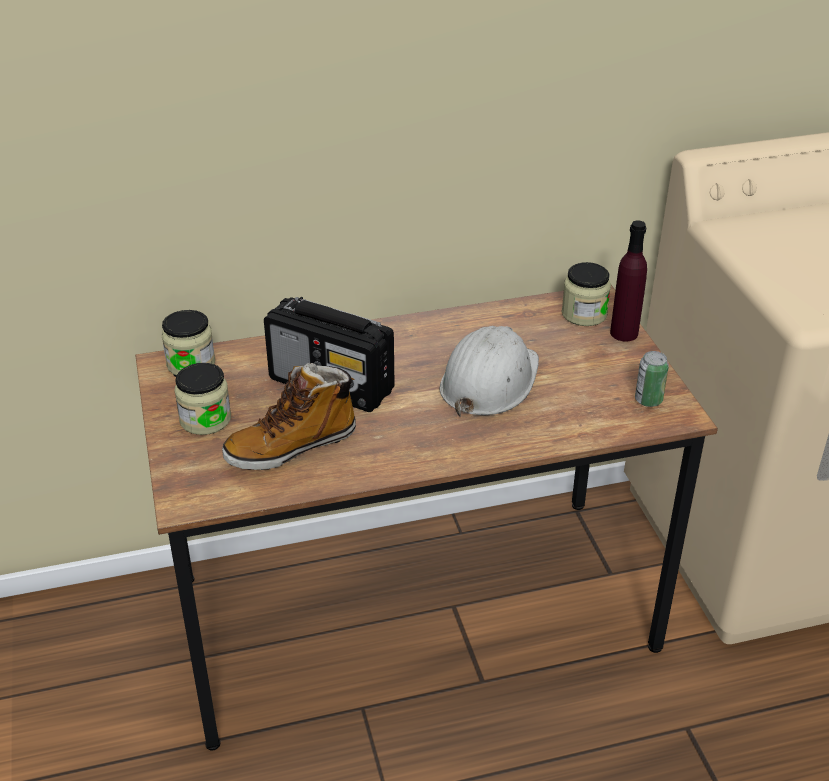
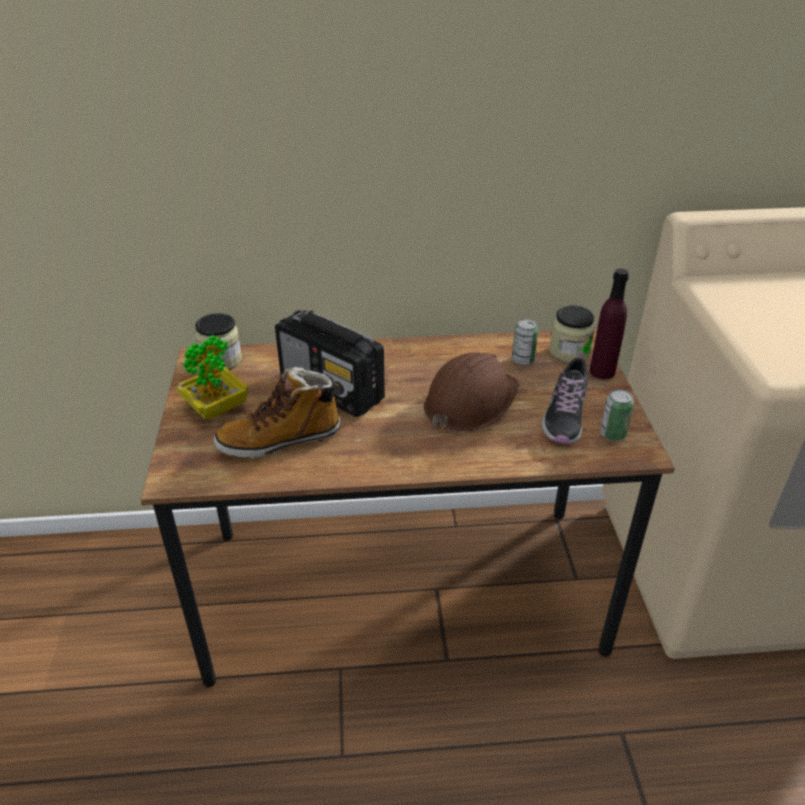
camera: 10 degrees right, 0 degrees up
jar [174,363,231,435] -> potted plant [177,335,249,419]
white hard hat [440,326,539,417] -> brown hard hat [424,352,519,432]
none -> can [512,319,538,365]
none -> shoe [542,353,588,444]

